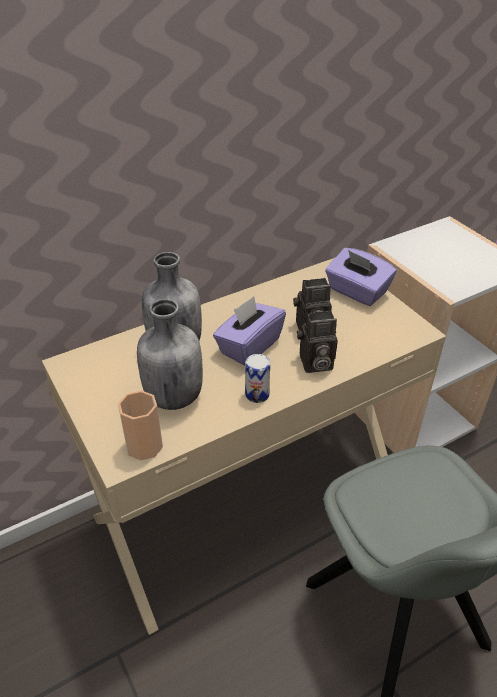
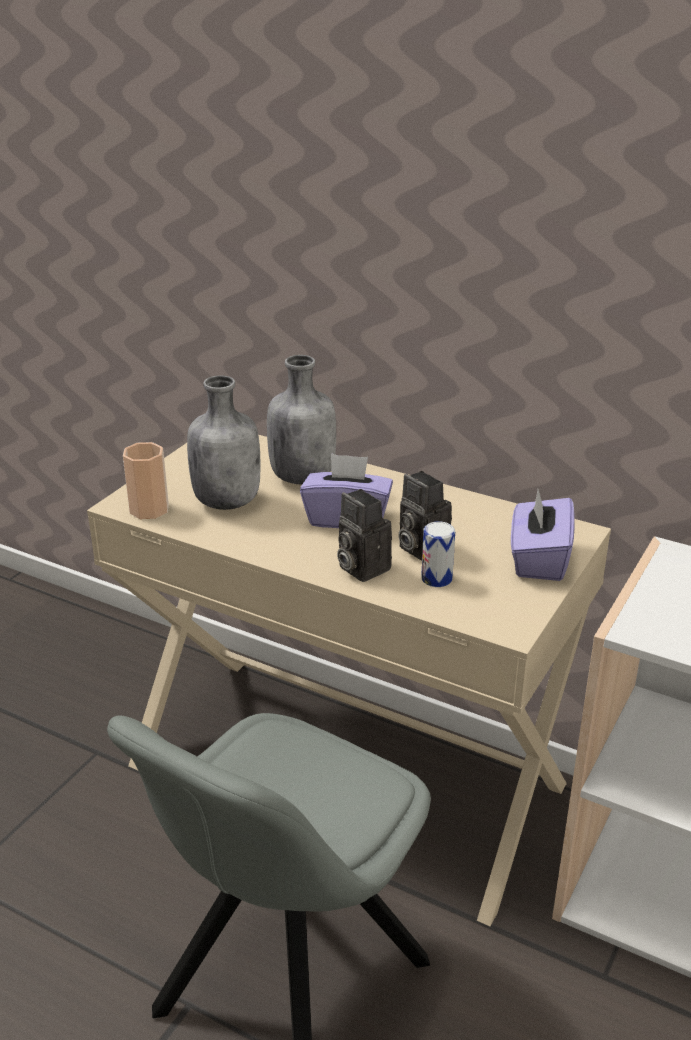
camera: 60 degrees right, 10 degrees down
can [245,354,270,403] -> can moved to [421,522,455,587]

